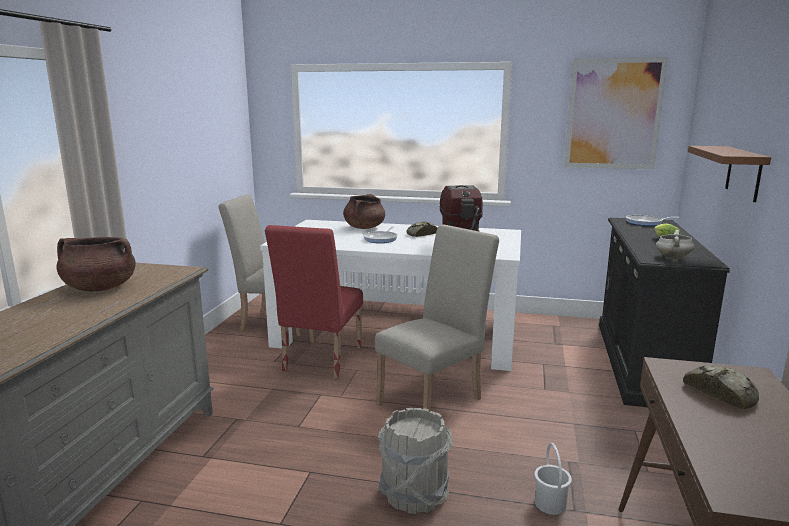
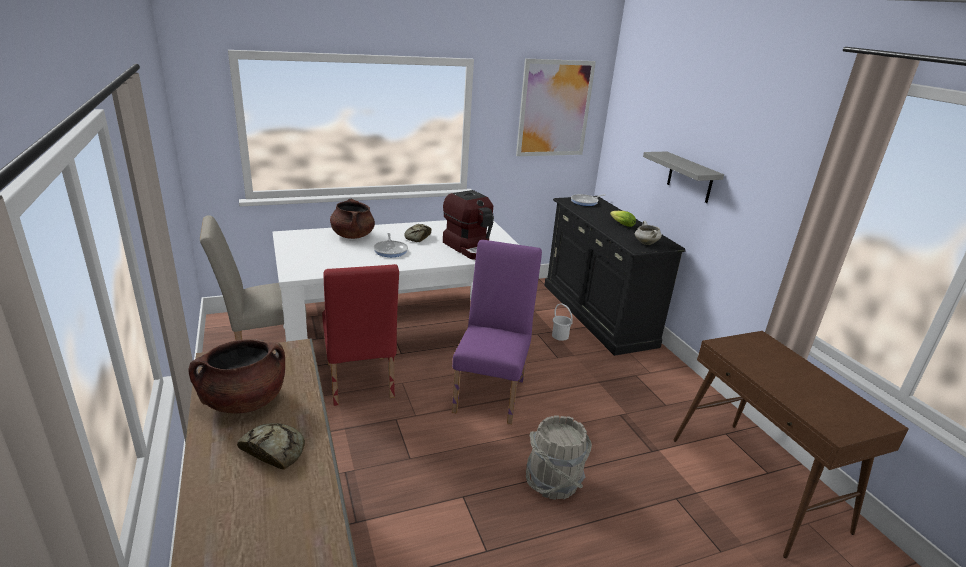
camera: 35 degrees left, 10 degrees up
beige chair [375,225,499,412] -> purple chair [452,240,542,424]
white bucket [534,443,572,515] -> white bucket moved to [552,303,573,341]
bread [683,365,759,409] -> bread moved to [237,423,305,470]
brown shelf [688,146,771,202] -> grey shelf [643,151,724,203]

